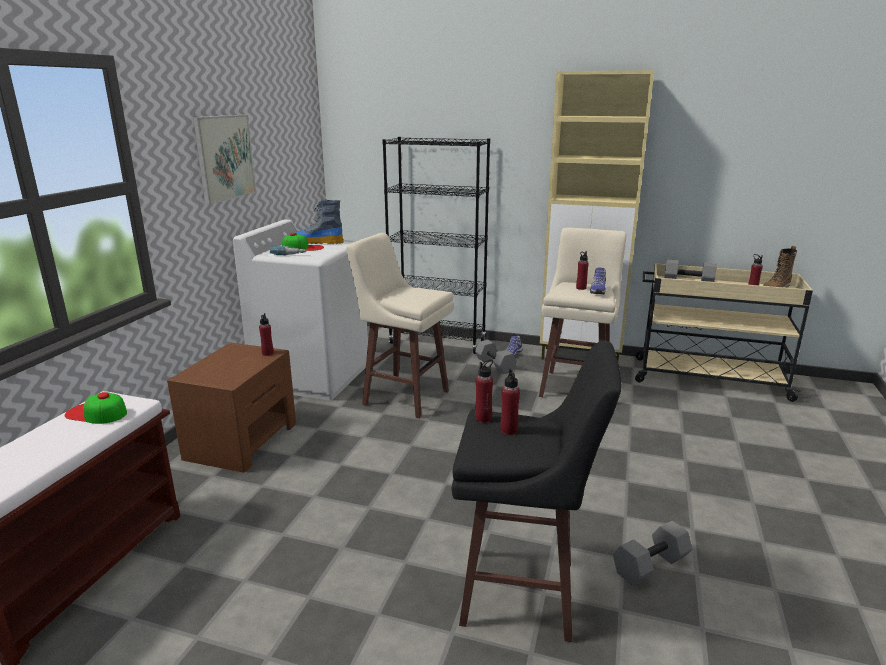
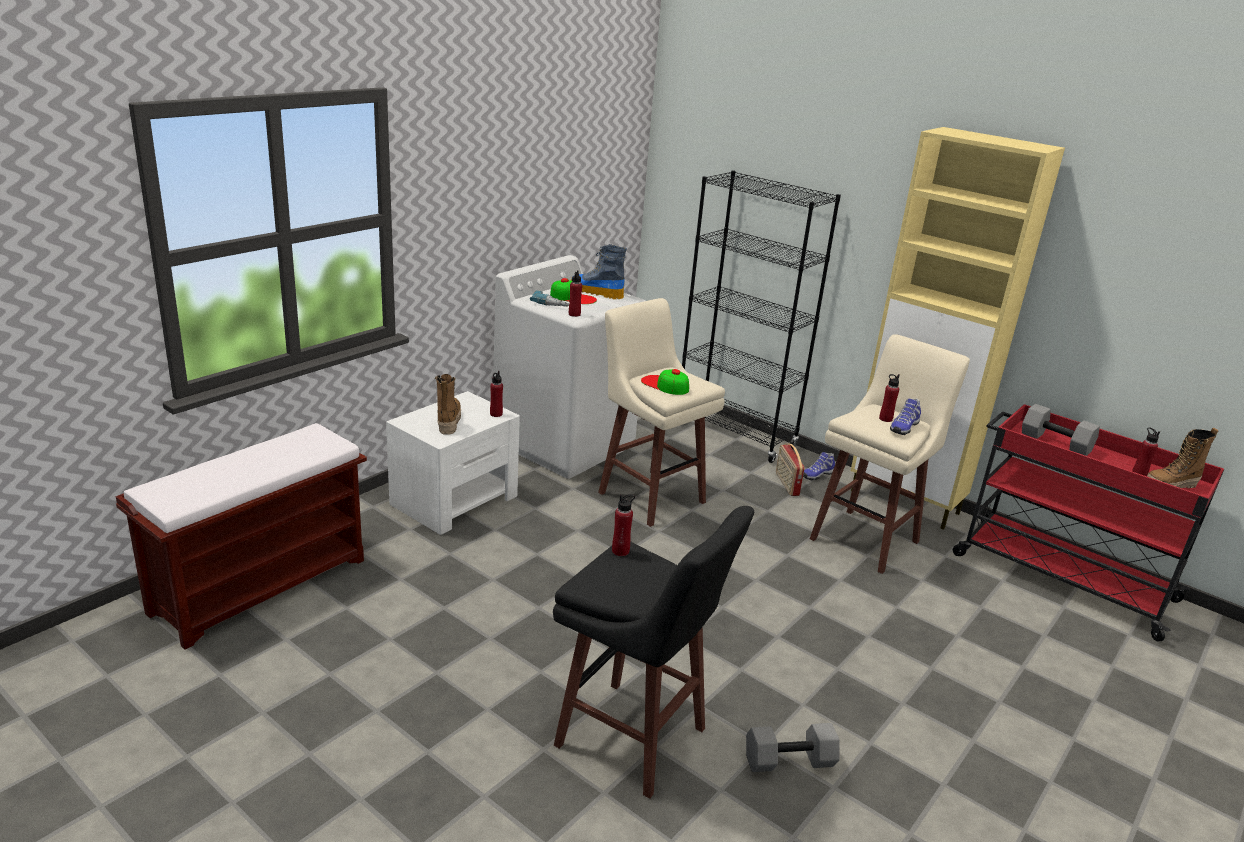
camera: 20 degrees right, 5 degrees up
cap [65,392,127,424] -> cap moved to [641,369,689,395]
brown nightstand [167,343,296,473] -> white nightstand [386,391,520,535]
picture [193,115,256,205] -> none
grey dumbbell [475,340,517,374] -> radio [776,444,805,496]
red bottle [500,369,520,435] -> red bottle moved to [569,270,582,317]
beige cart [635,263,813,402] -> red cart [953,404,1224,641]
none -> boot [435,374,461,435]

